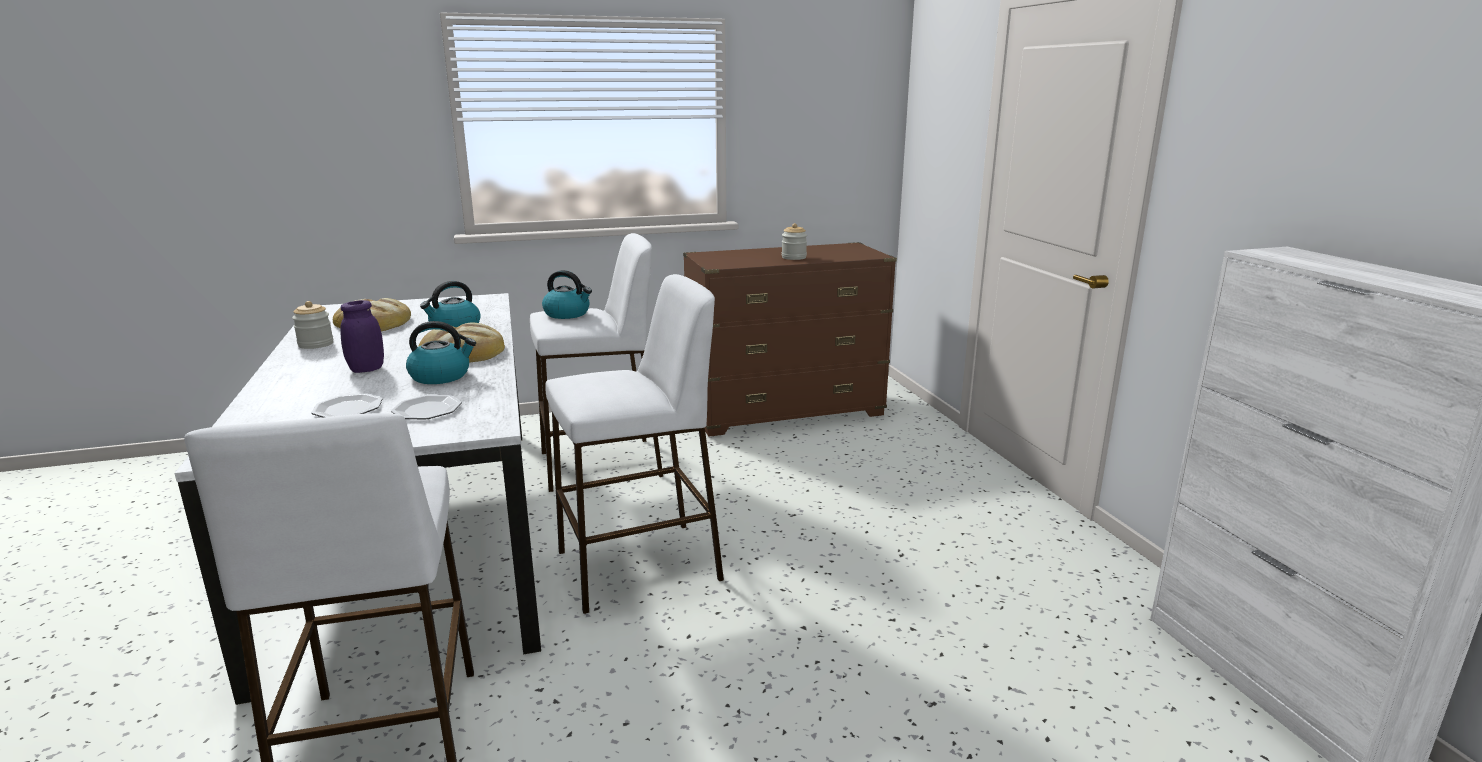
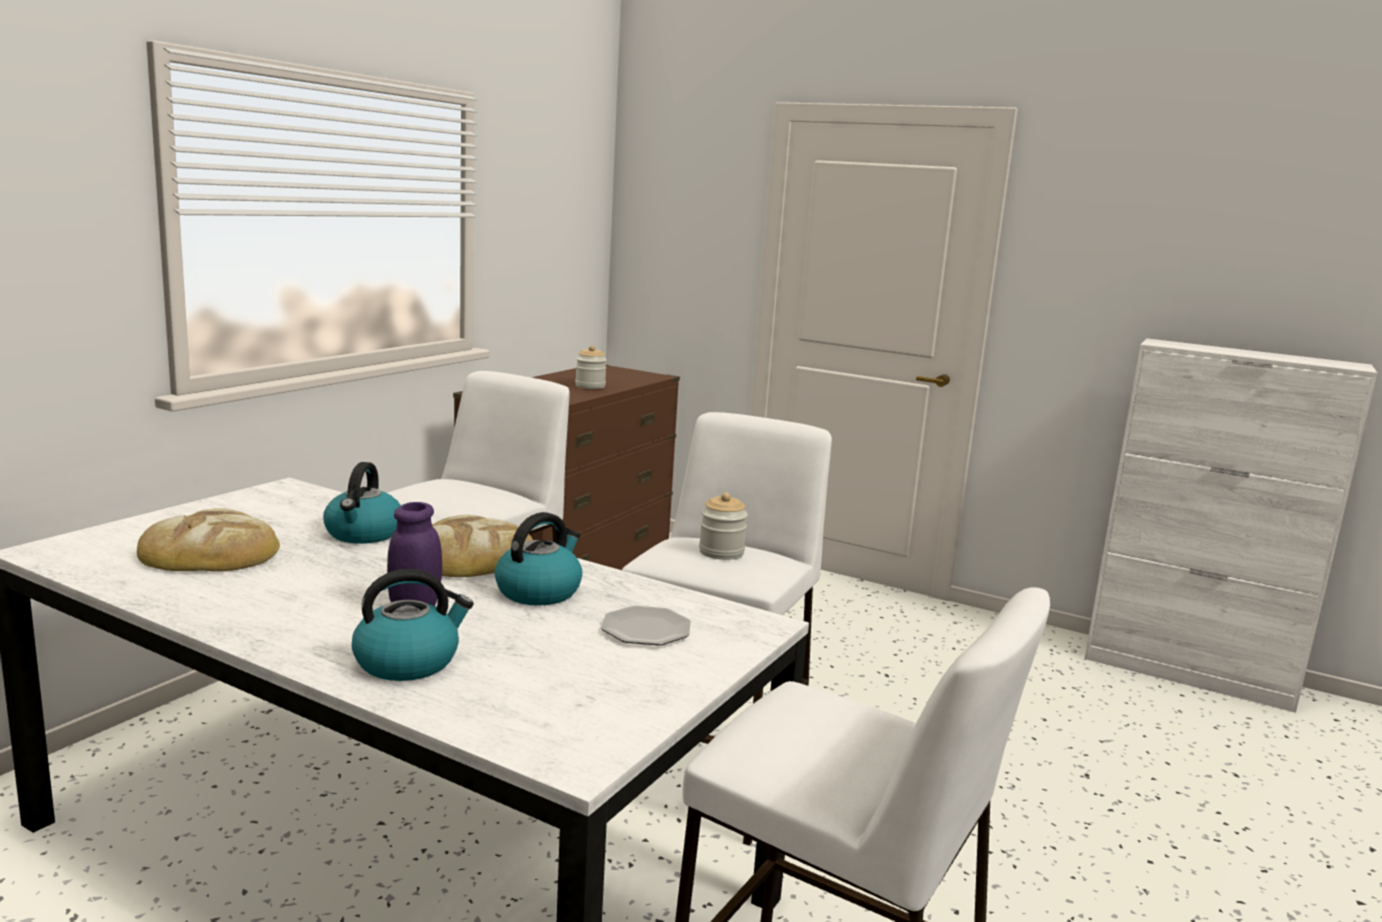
camera: 45 degrees left, 5 degrees down
jar [292,301,333,349] -> jar moved to [699,492,748,560]
plate [311,393,382,418] -> none
kettle [542,270,592,319] -> kettle moved to [352,569,474,681]

